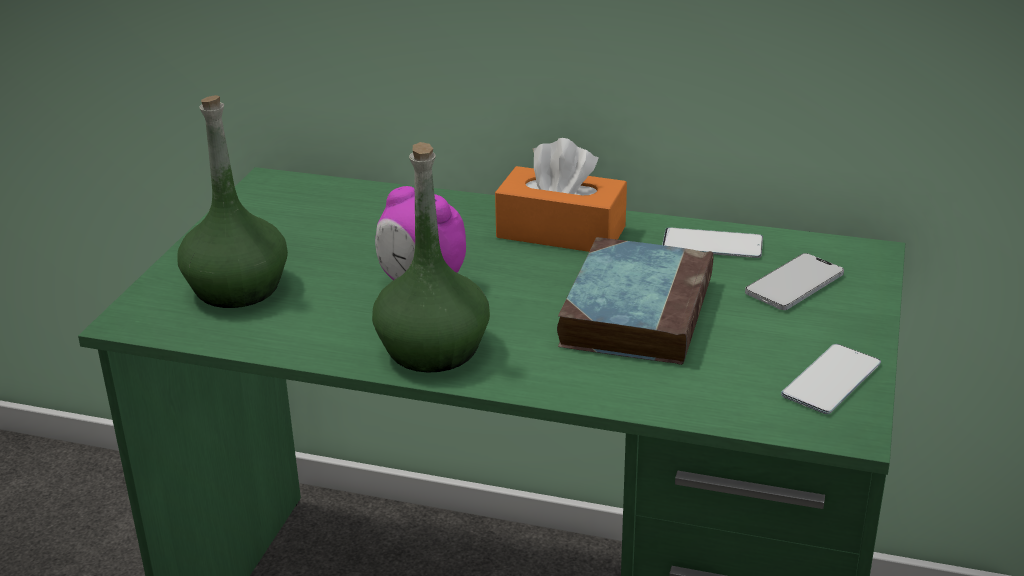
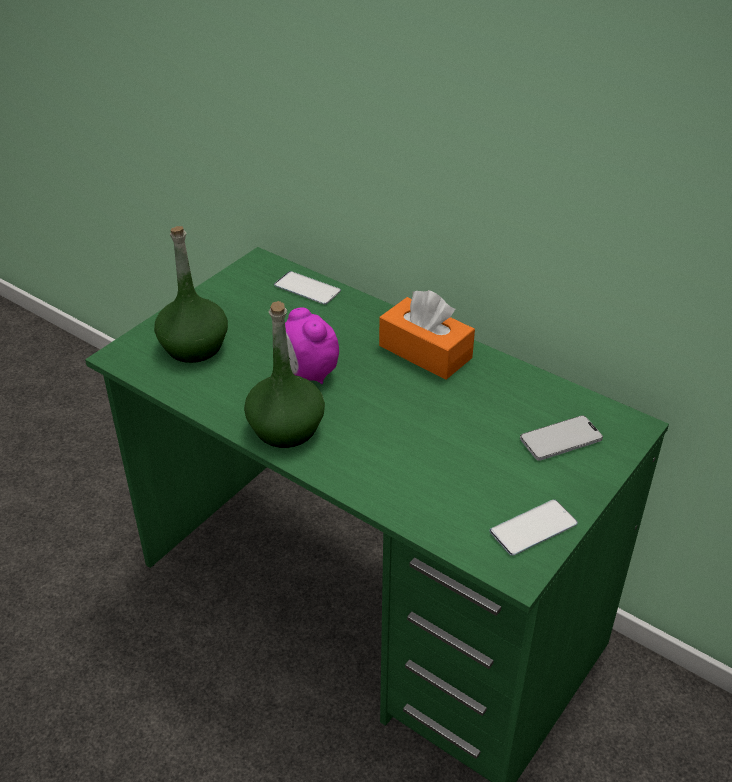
camera: 20 degrees right, 10 degrees up
book [557,237,713,365] -> none
phone [662,227,763,258] -> phone moved to [274,271,341,305]

